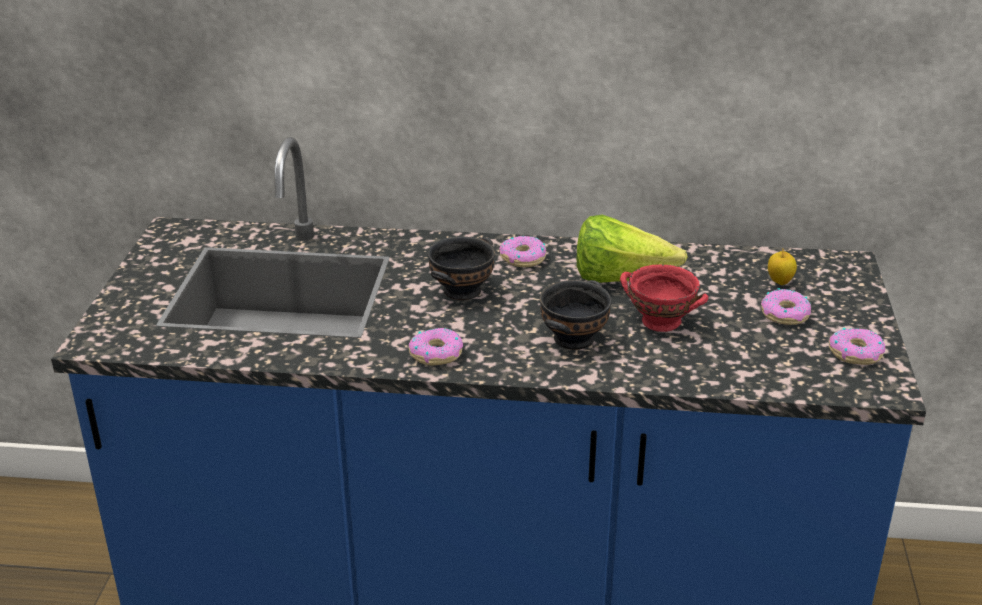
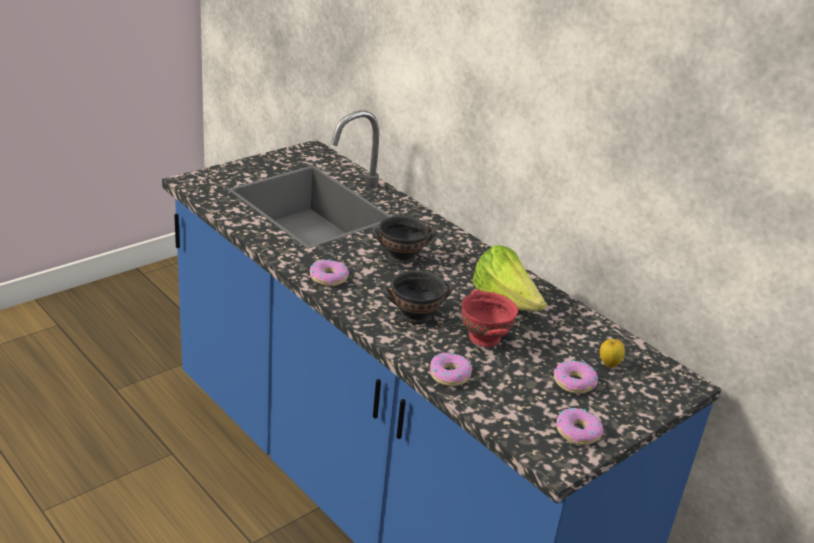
camera: 40 degrees right, 0 degrees up
donut [499,236,546,267] -> donut moved to [430,353,472,386]

